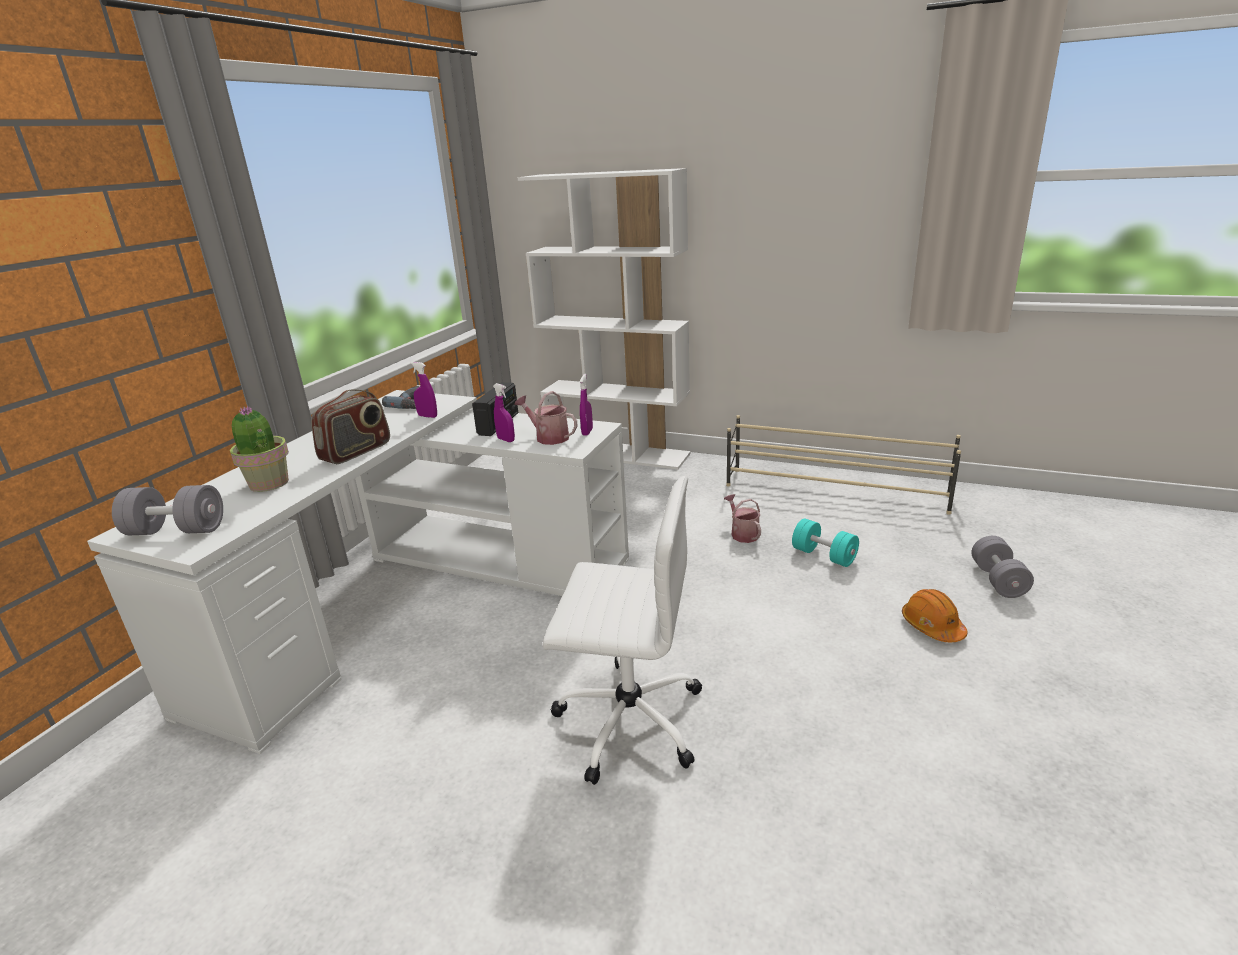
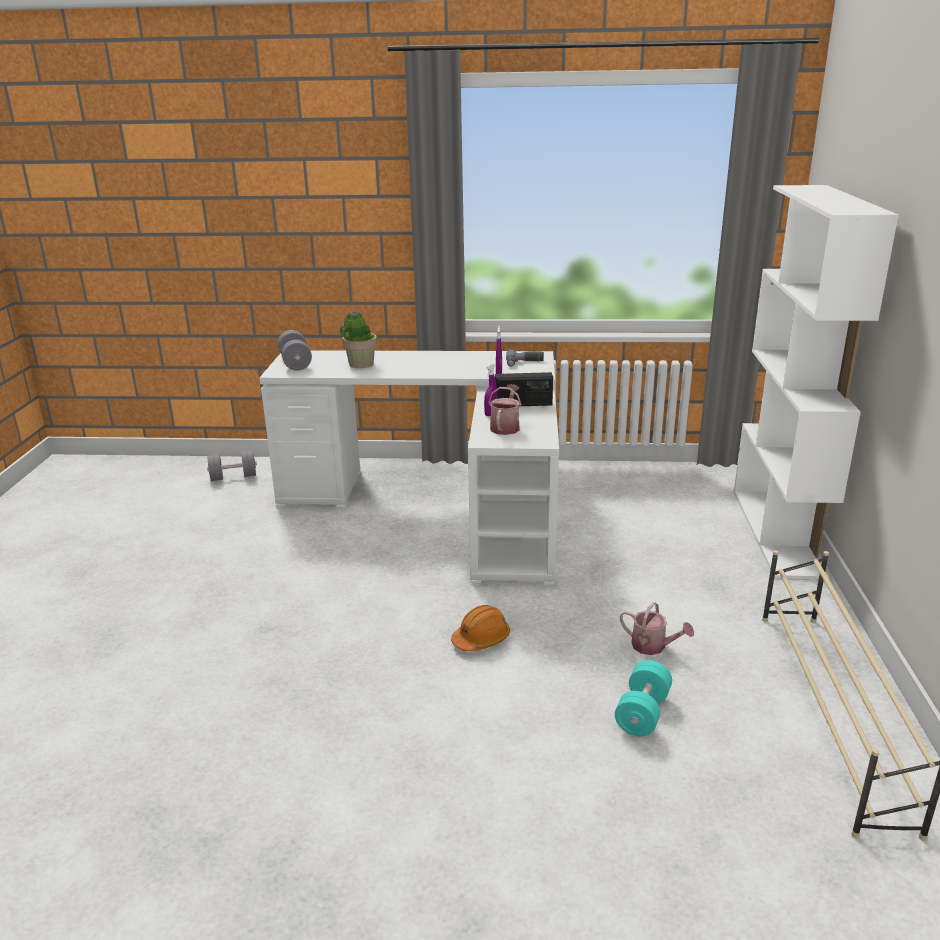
camera: 70 degrees right, 0 degrees up
radio [311,389,390,464] -> none
white office chair [543,476,702,785] -> none
purple spray bottle [580,374,593,436] -> none
watering can [724,494,761,543] -> watering can turned 75 degrees clockwise [620,602,694,655]
orange hard hat [902,589,967,642] -> orange hard hat moved to [451,605,510,651]
grey dumbbell [971,536,1034,598] -> grey dumbbell moved to [207,451,257,481]

